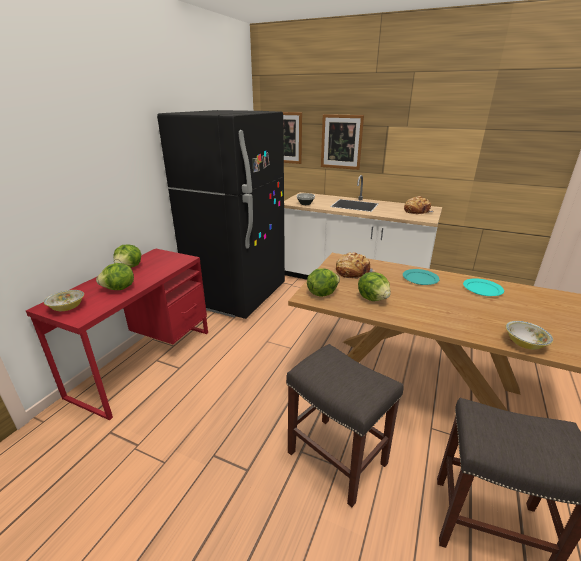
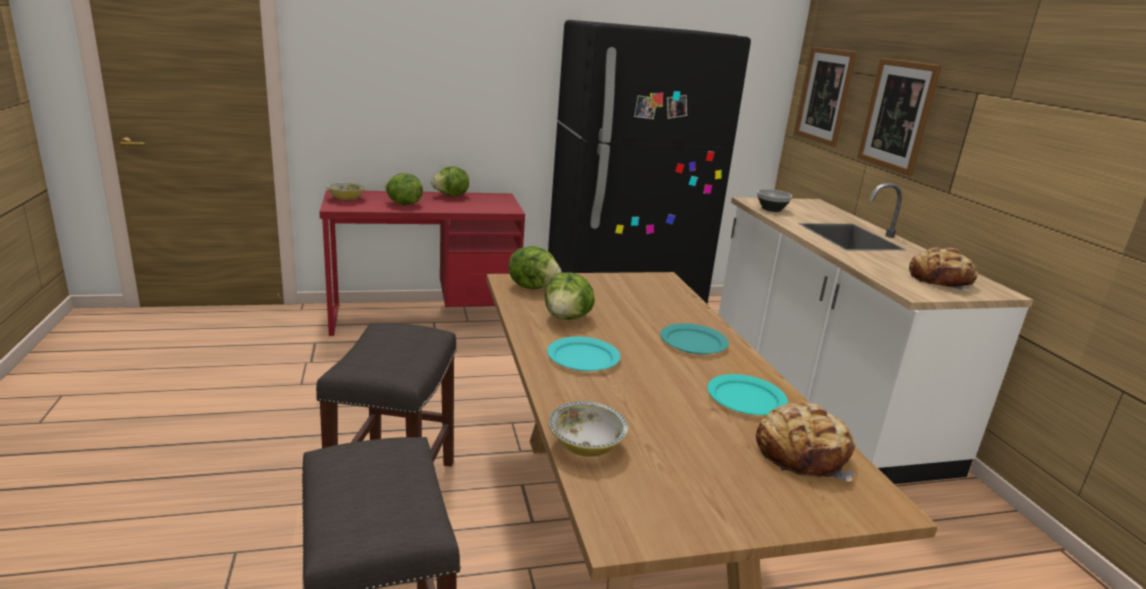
camera: 50 degrees right, 5 degrees down
bread [336,252,375,279] -> bread moved to [756,403,855,482]
none -> turquoise plate [547,337,620,371]

